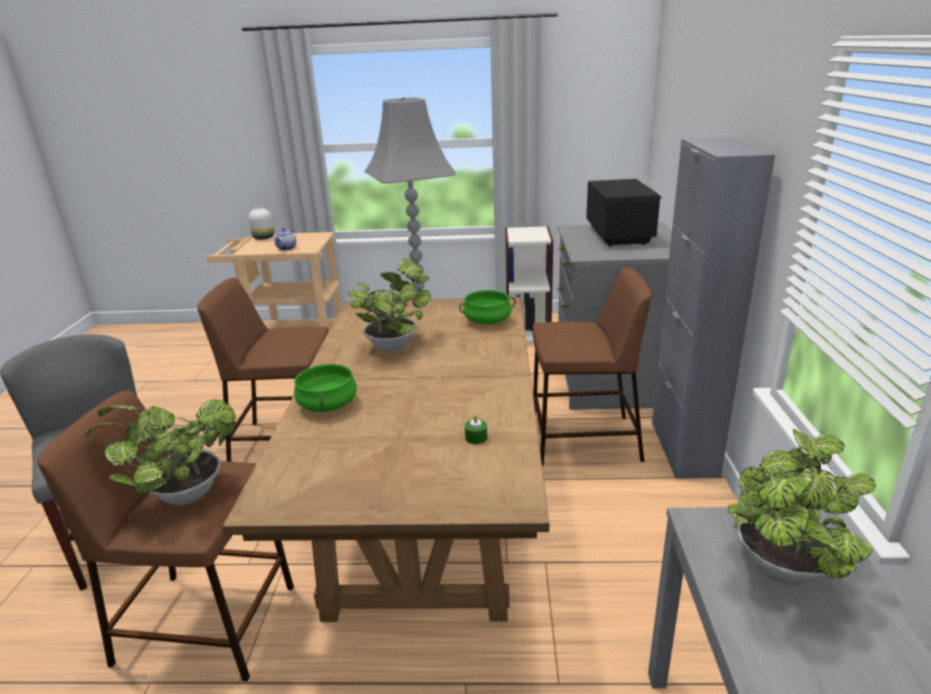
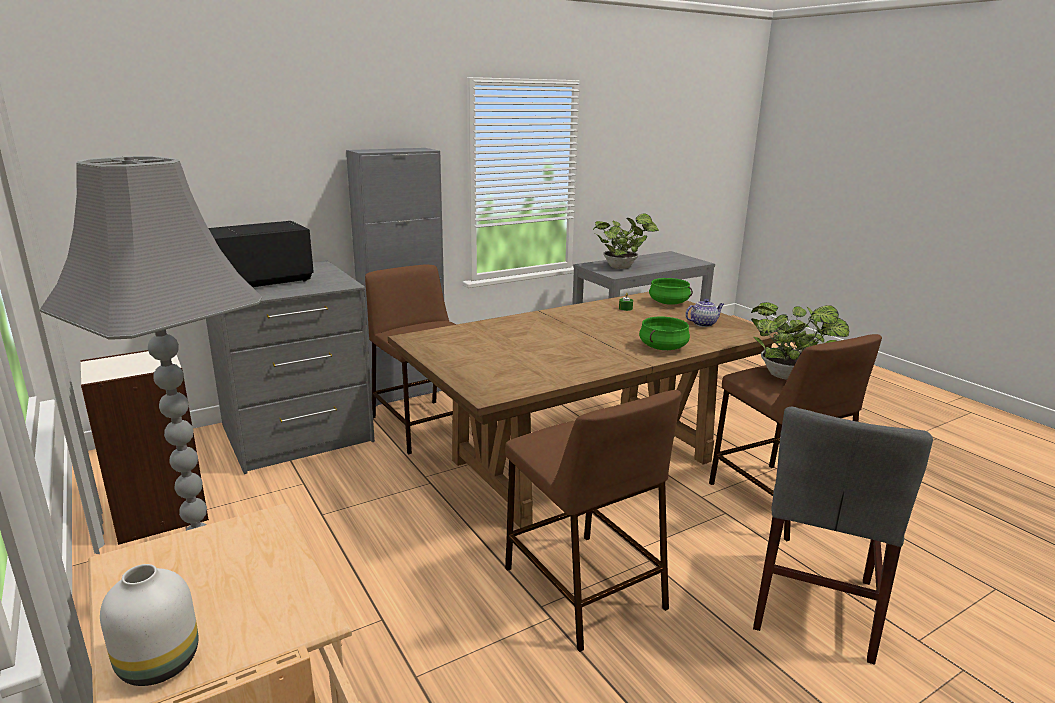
camera: 125 degrees left, 5 degrees down
teapot [274,228,296,250] -> teapot moved to [685,299,724,327]
potted plant [348,259,431,352] -> none
green cooking pot [459,290,516,324] -> green cooking pot moved to [649,278,693,305]

